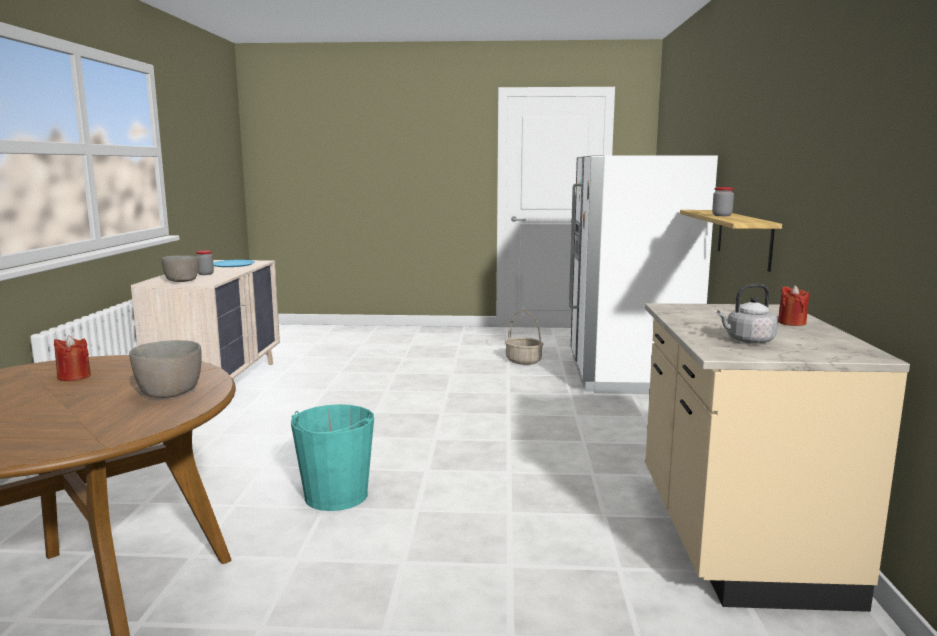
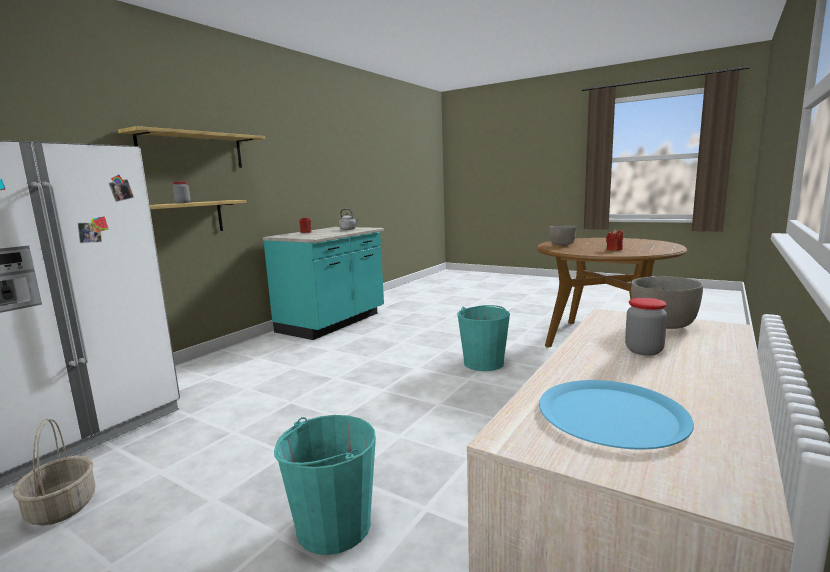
camera: 150 degrees left, 0 degrees up
beige counter [645,303,910,612] -> turquoise counter [262,227,384,340]
none -> shelf [118,126,265,168]
none -> turquoise bucket [274,415,376,555]

